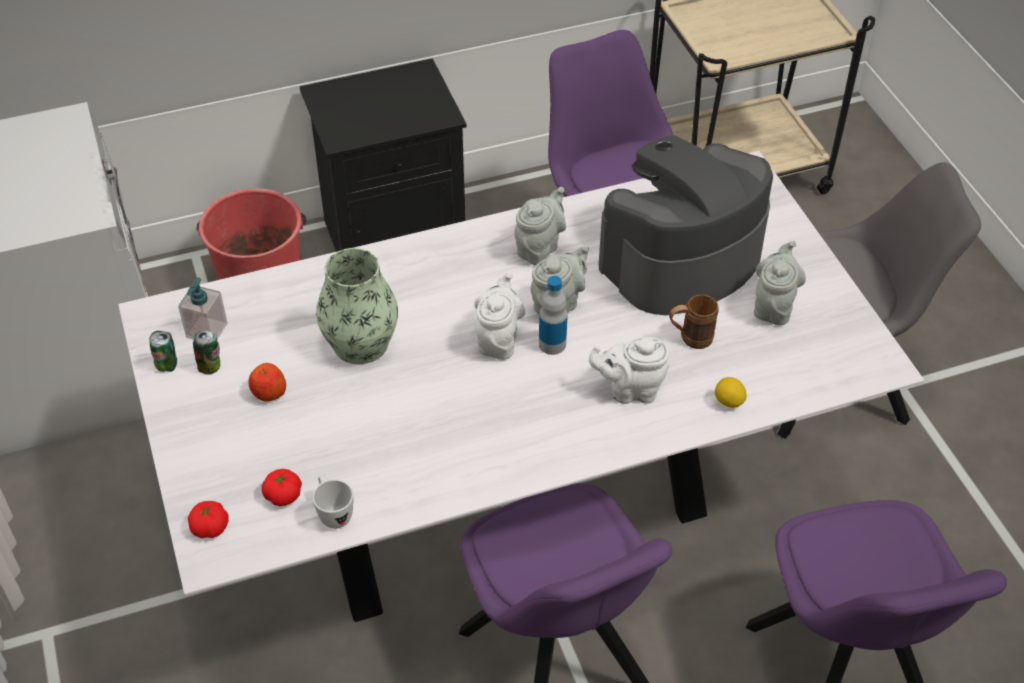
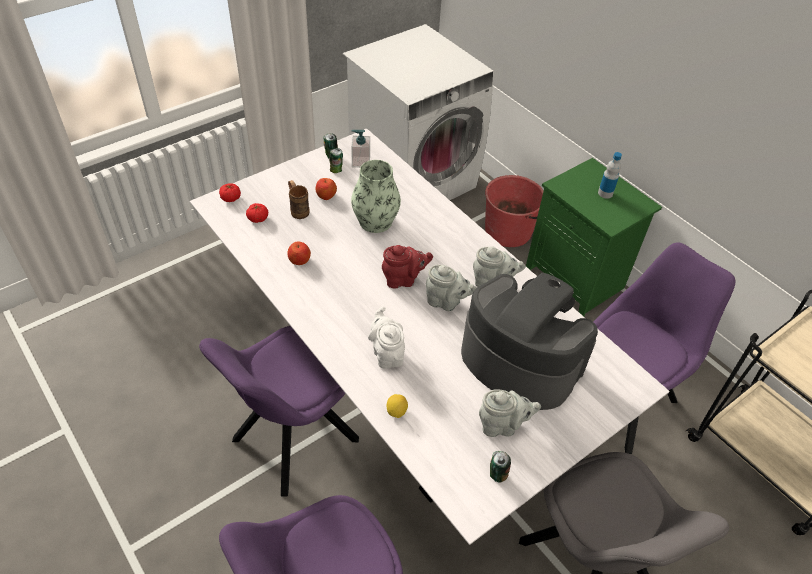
camera: 70 degrees right, 0 degrees up
black nightstand [300,58,466,252] -> green nightstand [526,158,662,316]
white mug [312,475,353,529] -> none
white teapot [474,272,525,360] -> red teapot [382,245,433,289]
bottle [539,276,568,355] -> bottle moved to [598,152,622,199]
brown mug [669,295,719,349] -> brown mug moved to [288,180,310,219]
none -> apple [287,242,311,265]
none -> can [490,451,511,483]

